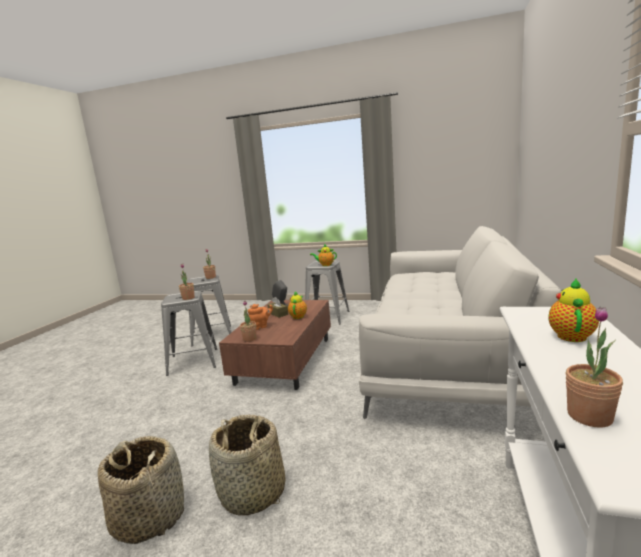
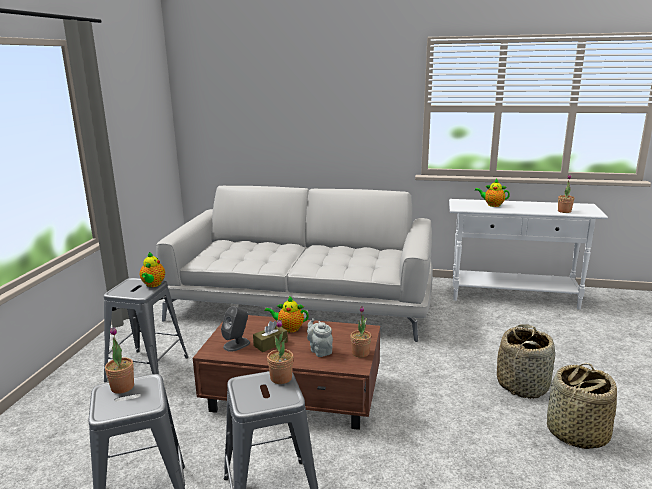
camera: 95 degrees left, 5 degrees up
orange teapot [248,304,273,330] -> grey teapot [307,318,333,357]

